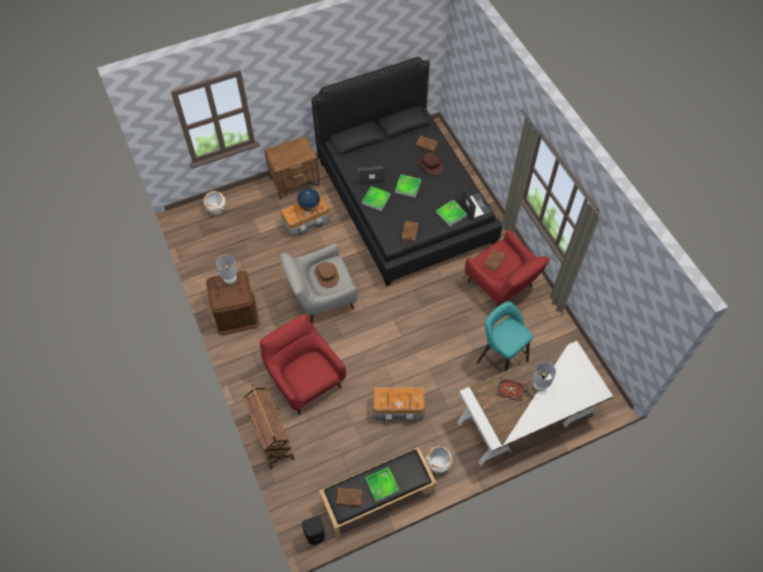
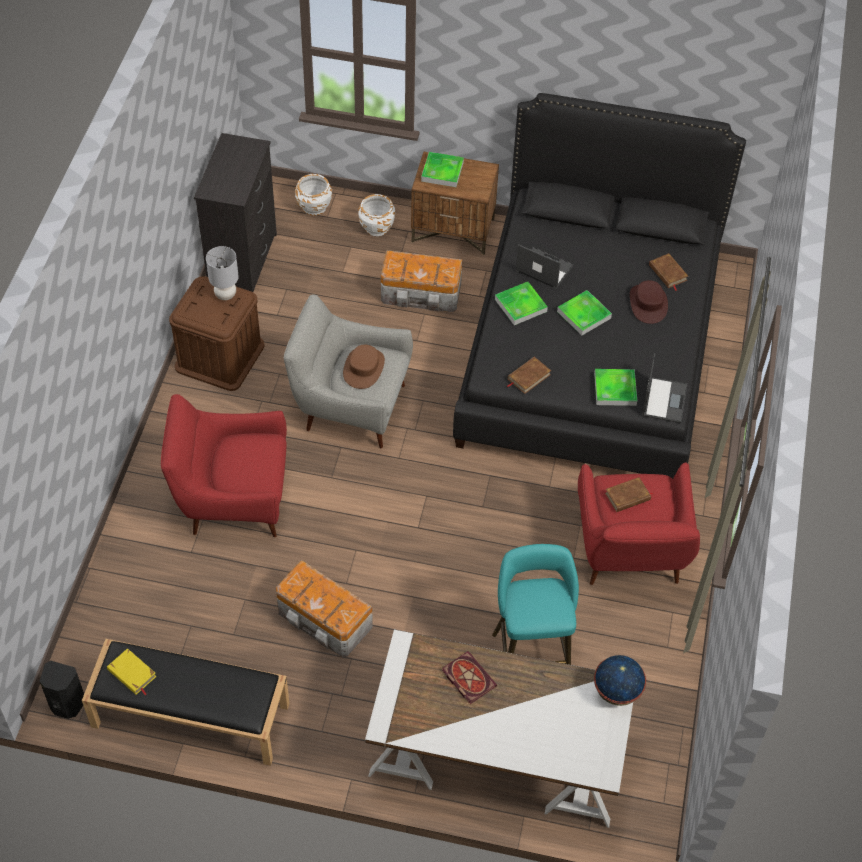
camera: 35 degrees right, 5 degrees down
brown cart [243,385,294,469] -> none
red armchair [260,314,346,415] -> red armchair turned 90 degrees counterclockwise [161,394,287,537]
globe [297,188,320,211] -> globe moved to [594,655,646,706]
brown book [336,488,365,507] -> yellow book [107,648,156,695]
tray [365,467,399,502] -> tray moved to [421,152,464,187]
white planter [426,446,452,473] -> white planter moved to [358,194,395,236]
grey table lamp [533,362,556,392] -> none
none -> black dresser [194,133,277,292]

